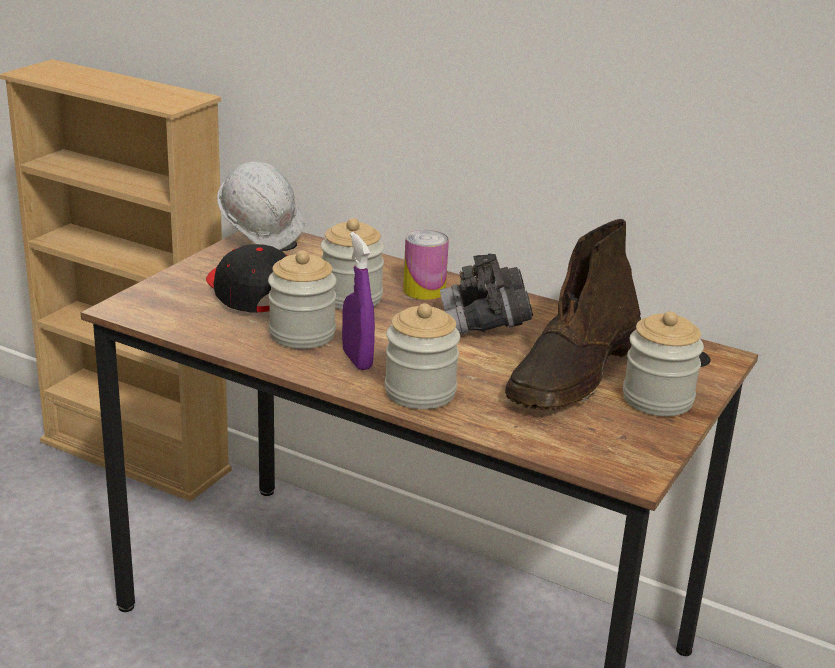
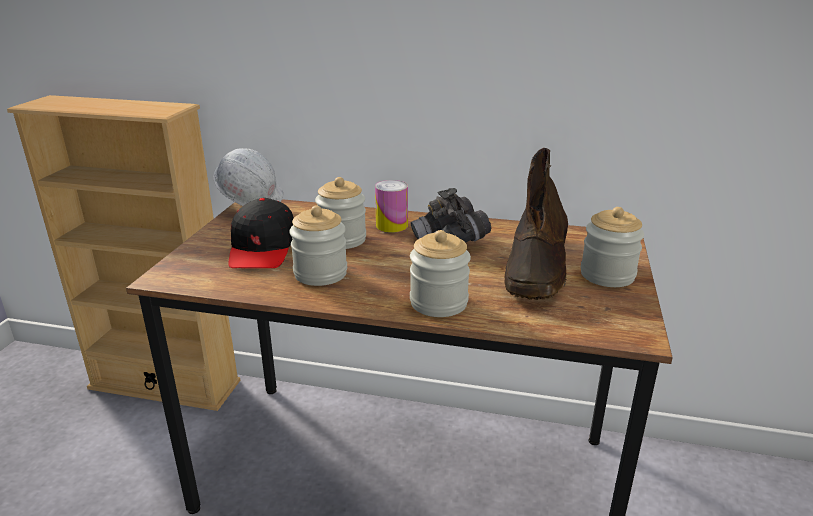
camera: 15 degrees left, 0 degrees up
black cap [206,244,288,313] -> black cap turned 135 degrees counterclockwise [228,198,294,268]
purple spray bottle [342,232,375,370] -> none

